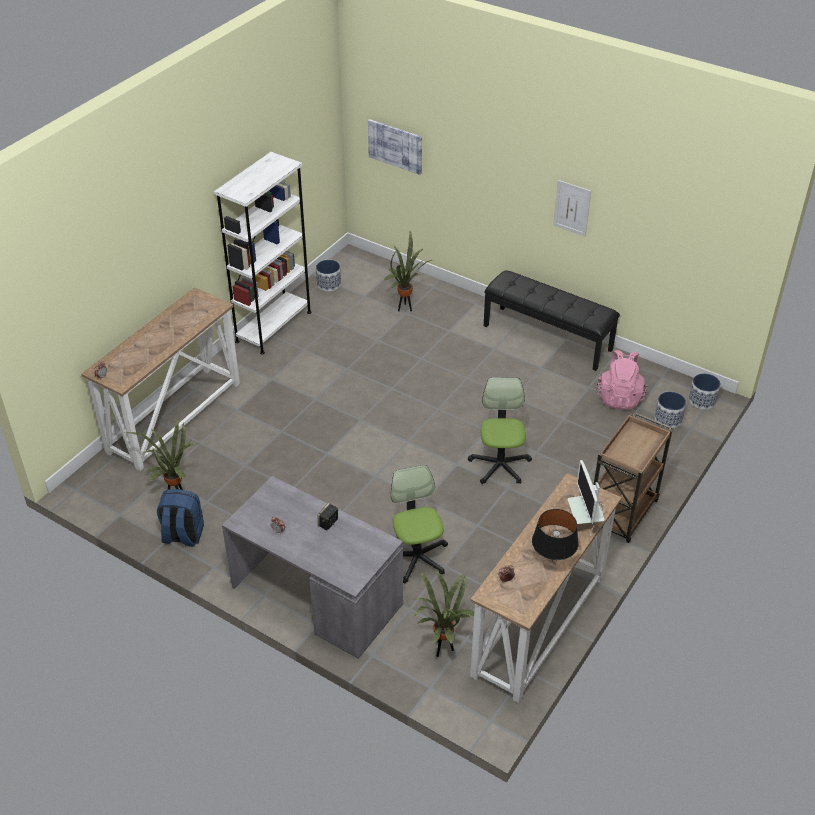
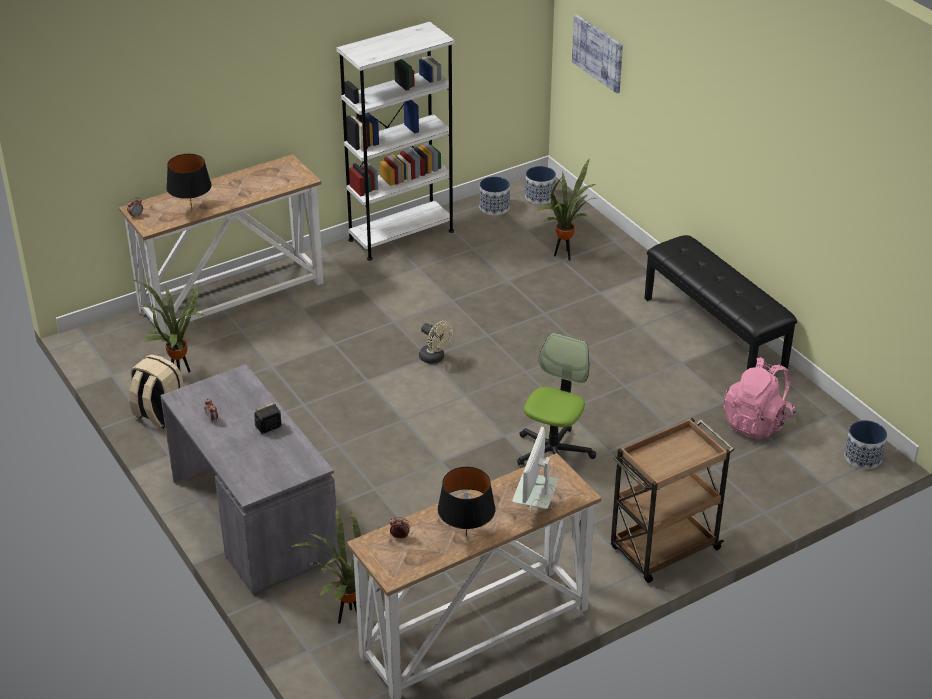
camera: 25 degrees right, 5 degrees down
blue backpack [157,489,204,547] -> beige backpack [129,354,184,429]
office chair [391,465,448,583] -> none
picture [553,180,591,236] -> none
planter [654,392,686,428] -> planter moved to [525,166,556,204]
none -> black table lamp [166,154,212,209]
none -> beige fan [419,321,453,364]

